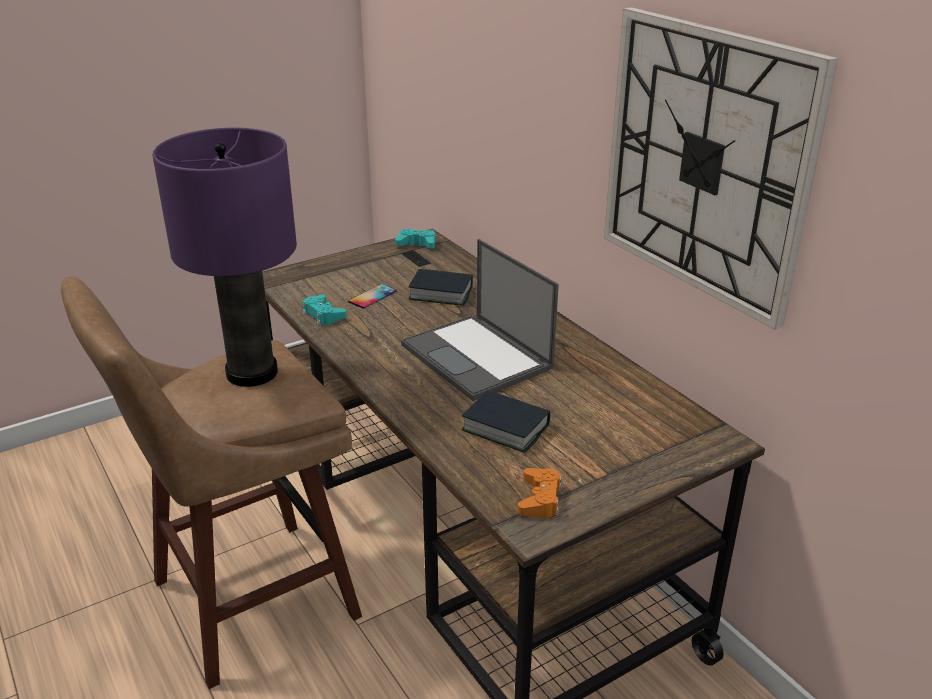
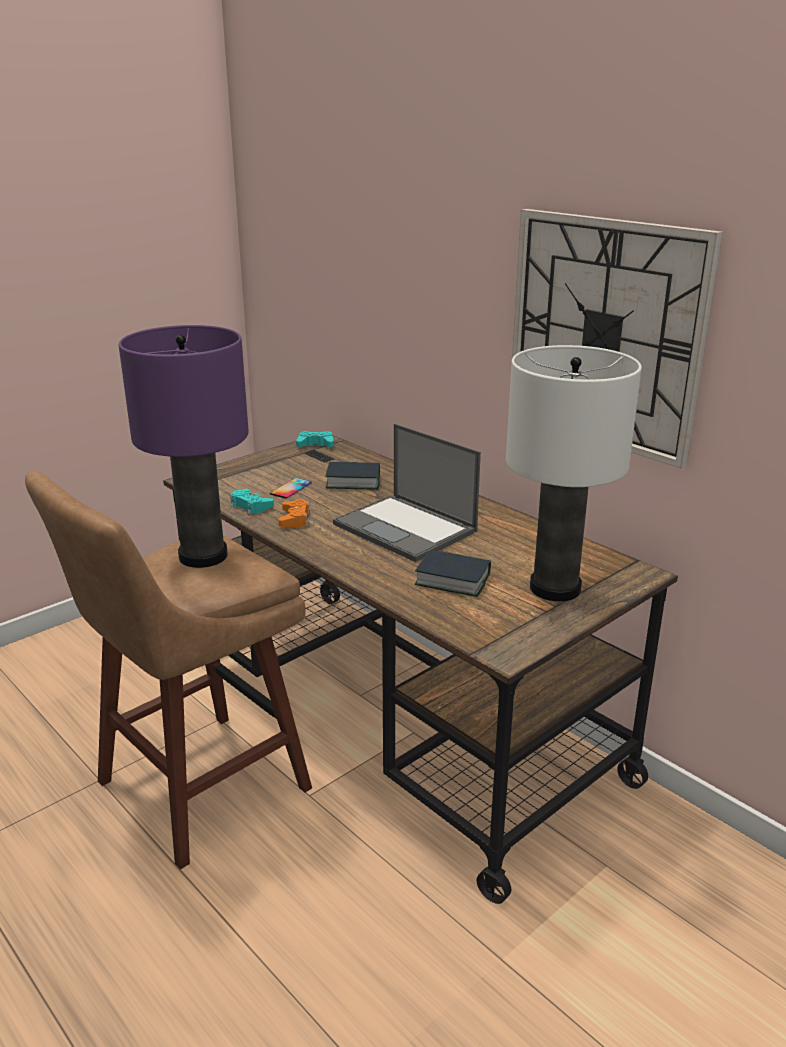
camera: 10 degrees left, 5 degrees down
orange game controller [518,468,562,518] -> orange game controller moved to [278,499,310,528]
none -> white table lamp [506,345,642,601]

